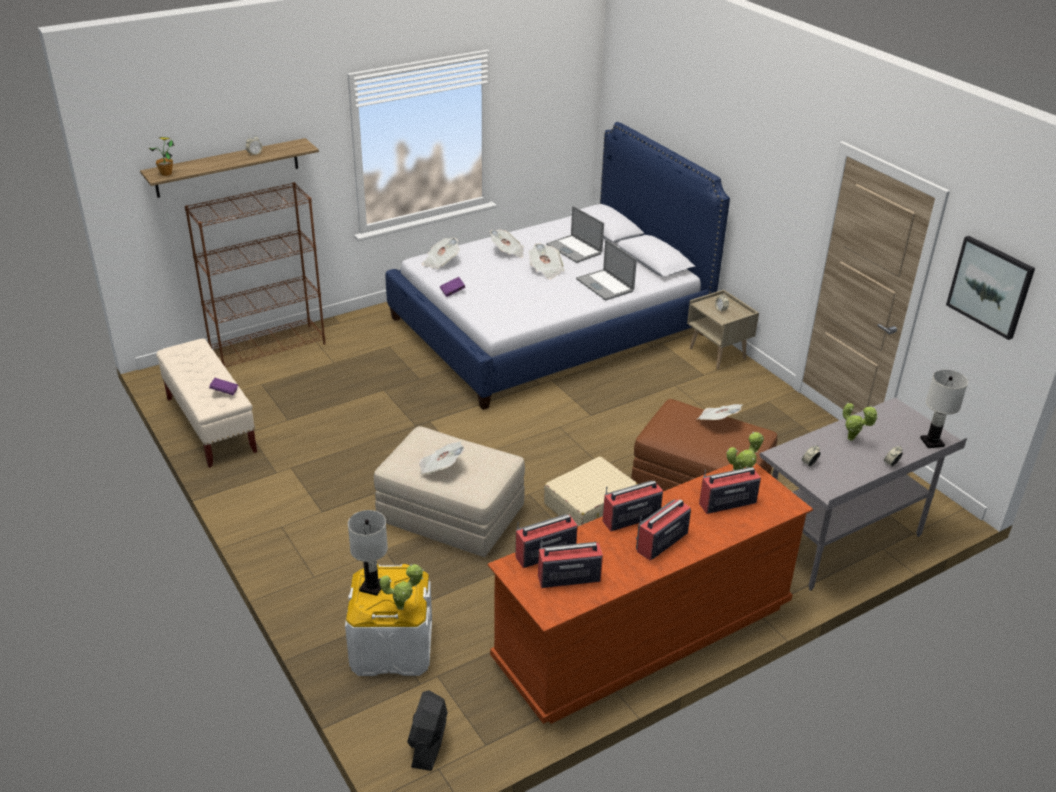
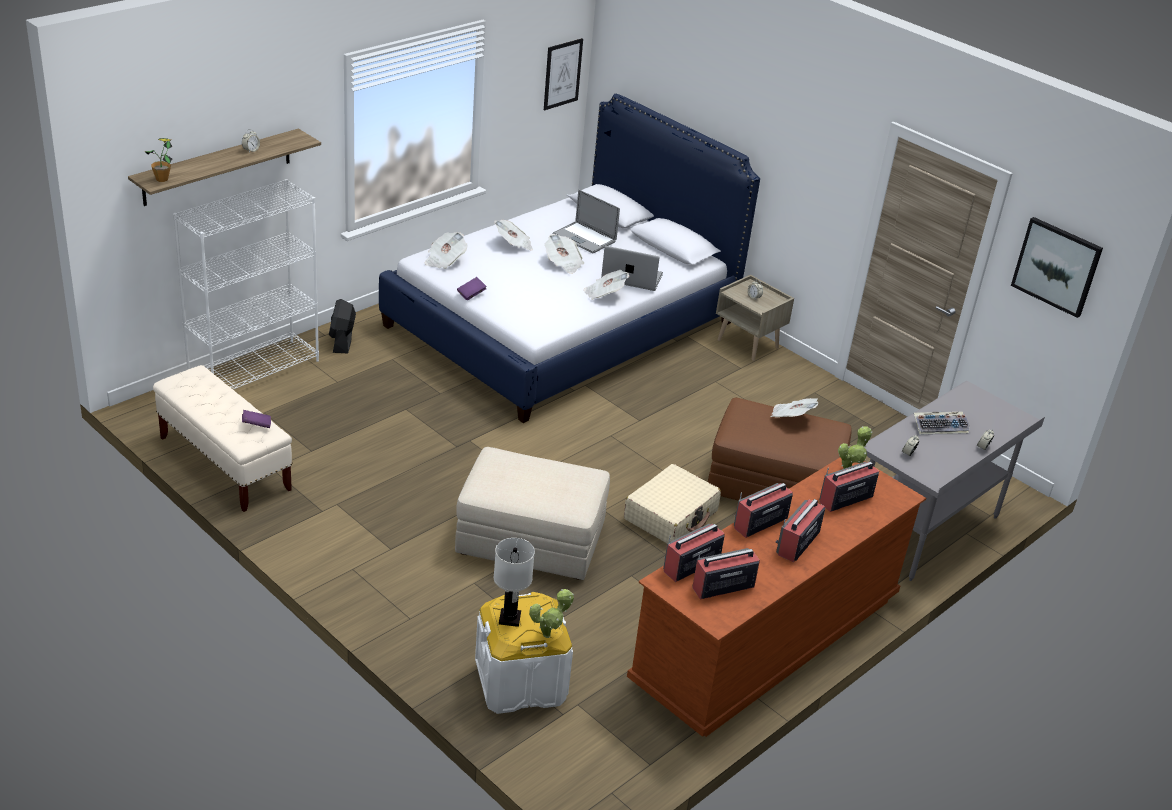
camera: 15 degrees left, 0 degrees up
brown bookcase [185,182,326,367] -> white bookcase [173,179,319,389]
black fan [407,690,448,771] -> black fan moved to [329,299,356,353]
newspaper [419,441,464,475] -> newspaper moved to [583,270,629,300]
laptop [576,239,637,300] -> laptop turned 150 degrees clockwise [601,246,663,291]
potted plant [843,402,878,441] -> keyboard [914,411,970,434]
white table lamp [920,369,968,448] -> none
none -> picture [544,38,583,110]

